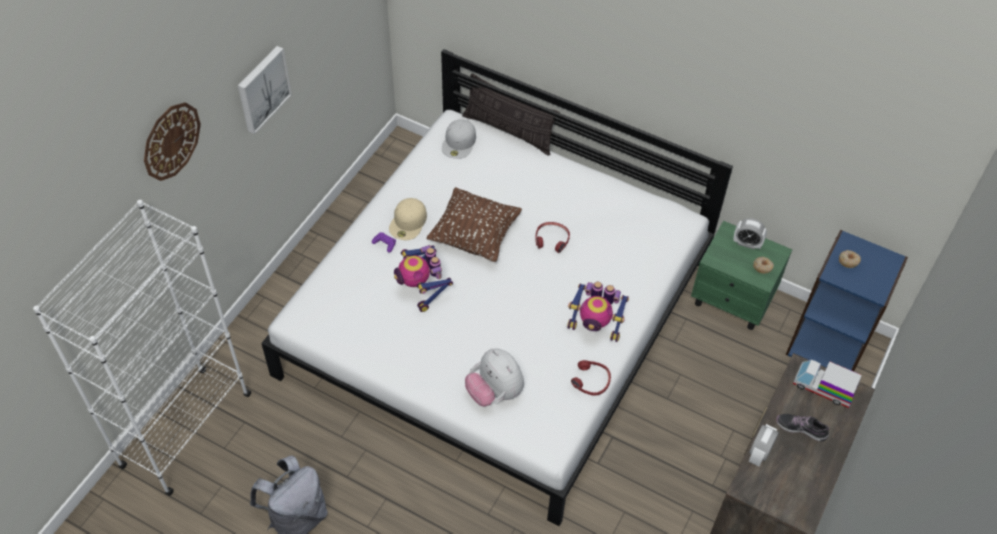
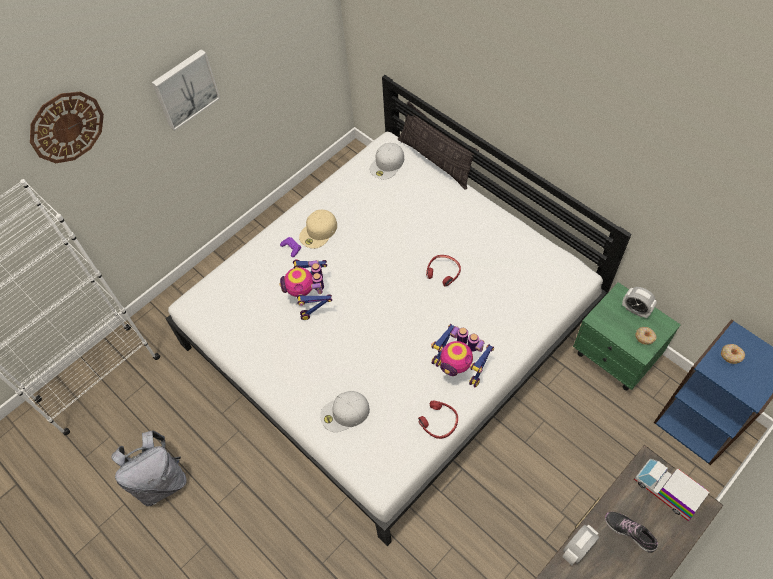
camera: 20 degrees right, 5 degrees up
brown pillow [427,187,522,262] -> none
plush toy [465,348,524,407] -> white cap [320,391,370,432]

